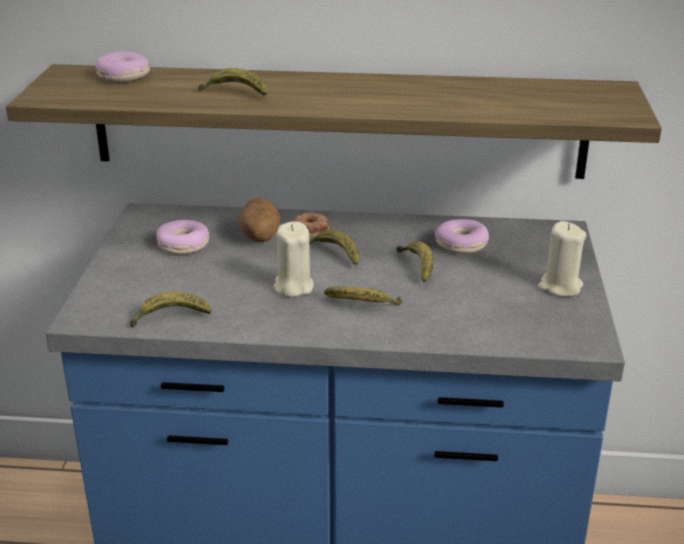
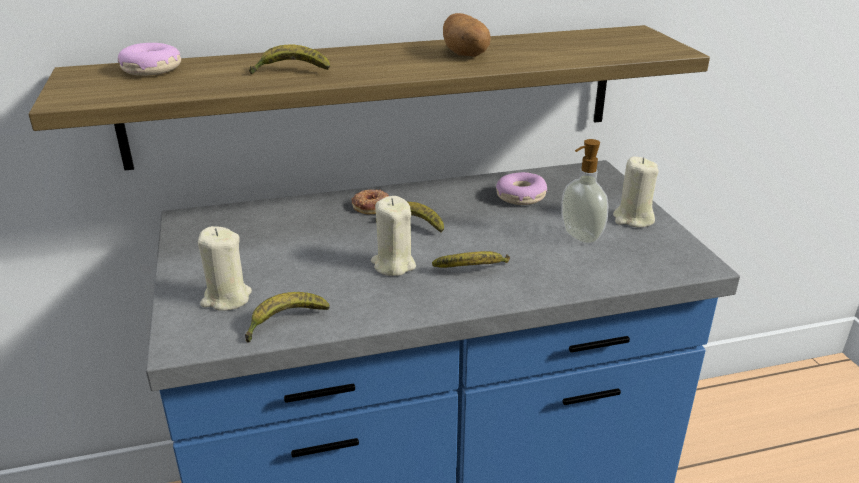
camera: 20 degrees left, 0 degrees up
donut [156,220,210,255] -> none
potato [238,198,281,243] -> potato moved to [443,13,491,57]
banana [396,241,433,282] -> none
none -> beige candle [198,226,252,311]
none -> soap dispenser [561,139,608,244]

